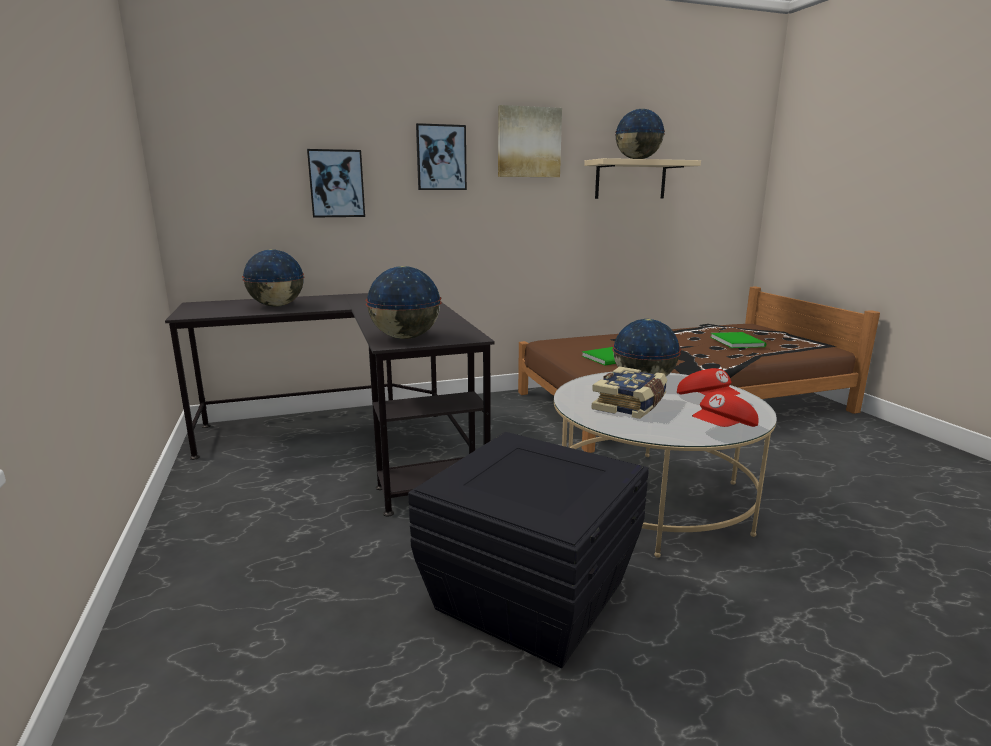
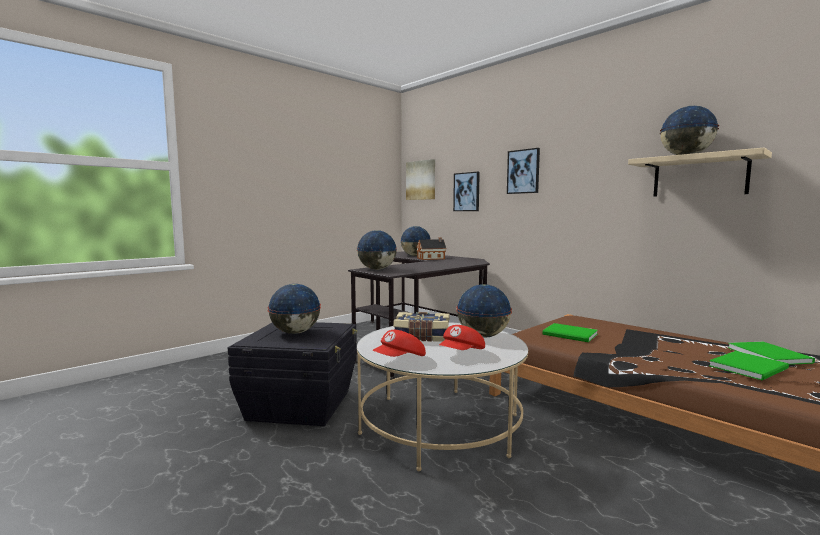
camera: 65 degrees right, 10 degrees down
picture [498,105,562,177] -> picture moved to [406,159,435,200]
red cap [692,391,759,427] -> red cap turned 75 degrees counterclockwise [373,330,426,357]
none -> globe [267,284,321,334]
none -> toy house [416,237,447,260]
none -> green book [728,342,815,365]

